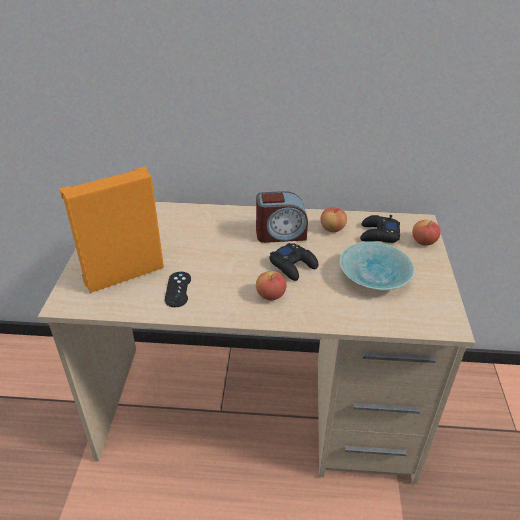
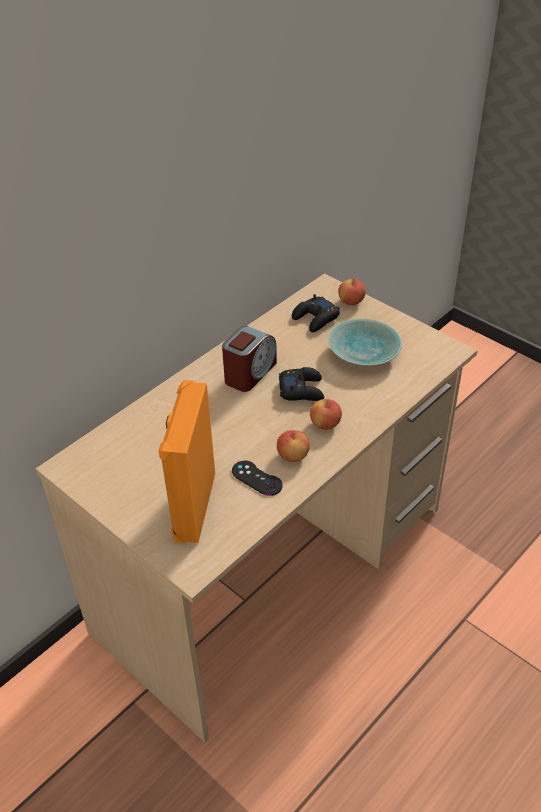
camera: 50 degrees left, 5 degrees up
apple [321,207,347,232] -> apple moved to [277,430,310,462]

